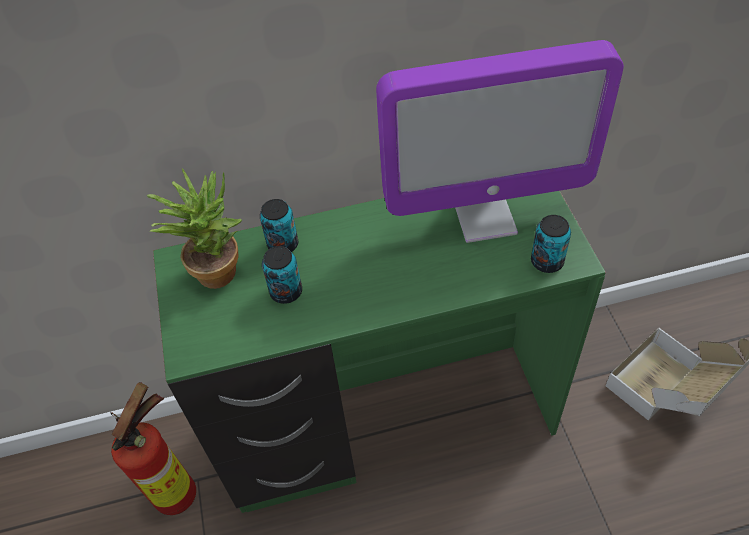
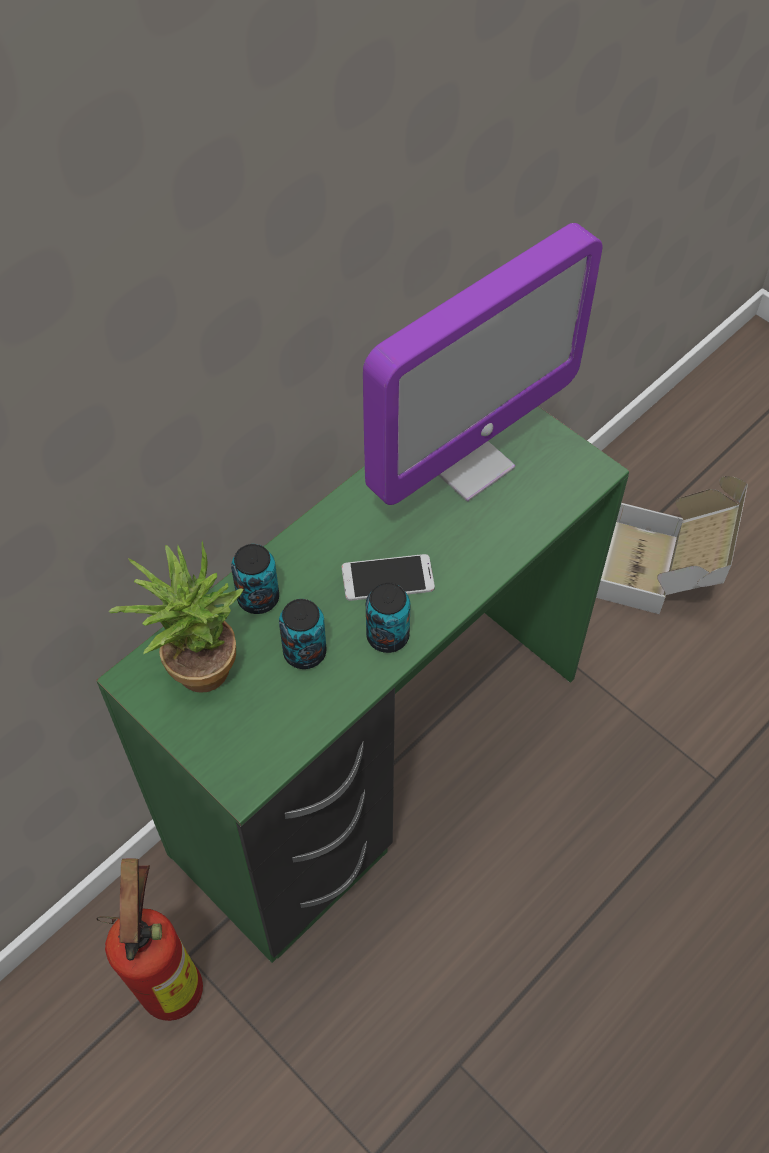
camera: 35 degrees left, 5 degrees up
can [531,215,571,273] -> can moved to [366,582,411,653]
none -> phone [342,554,435,601]

